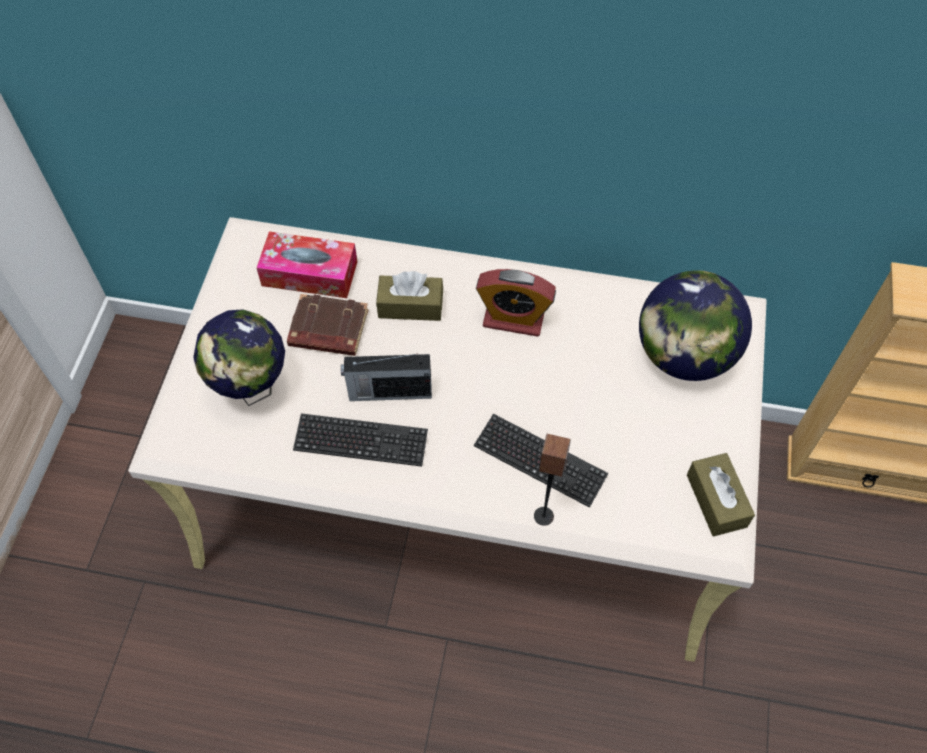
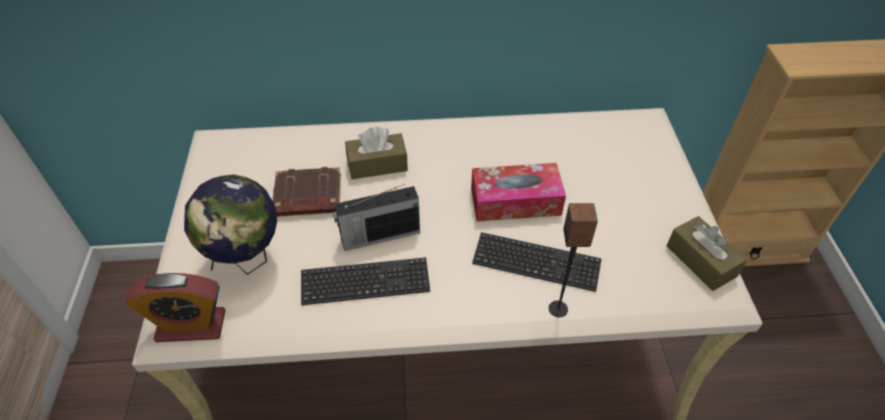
camera: 15 degrees left, 10 degrees down
tissue box [256,232,357,298] -> tissue box moved to [471,163,566,221]
alarm clock [476,269,556,337] -> alarm clock moved to [125,273,225,342]
globe [639,271,752,381] -> none

